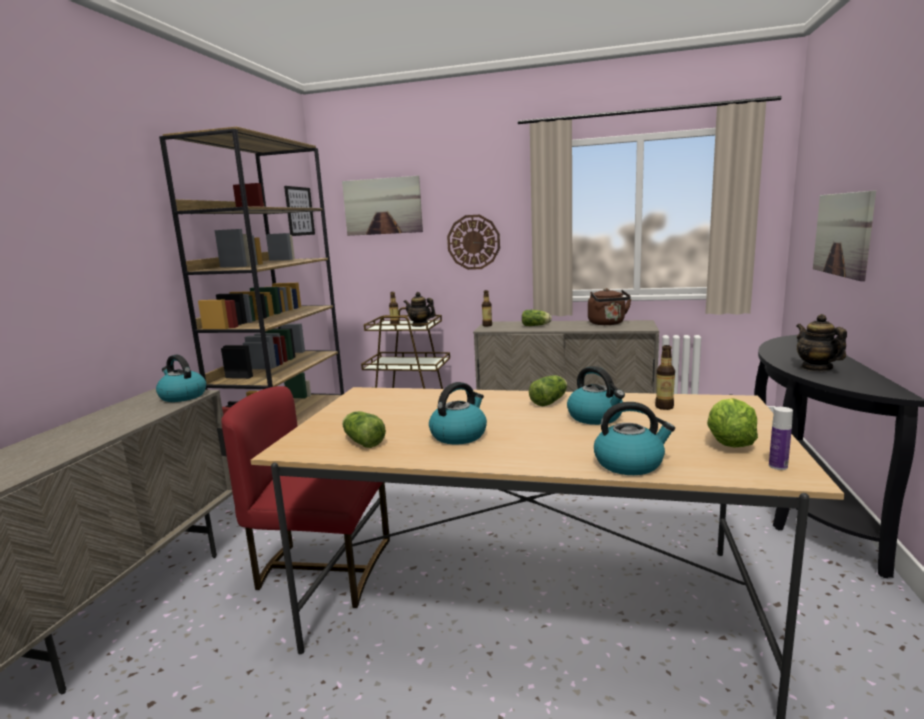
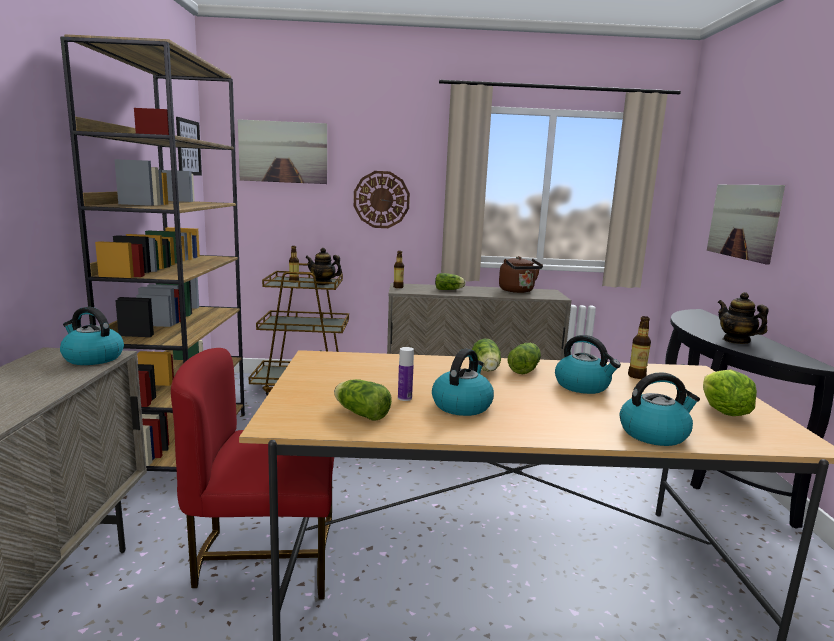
camera: 15 degrees left, 0 degrees up
bottle [769,407,793,470] -> bottle moved to [398,347,414,401]
none -> lettuce [472,339,501,372]

